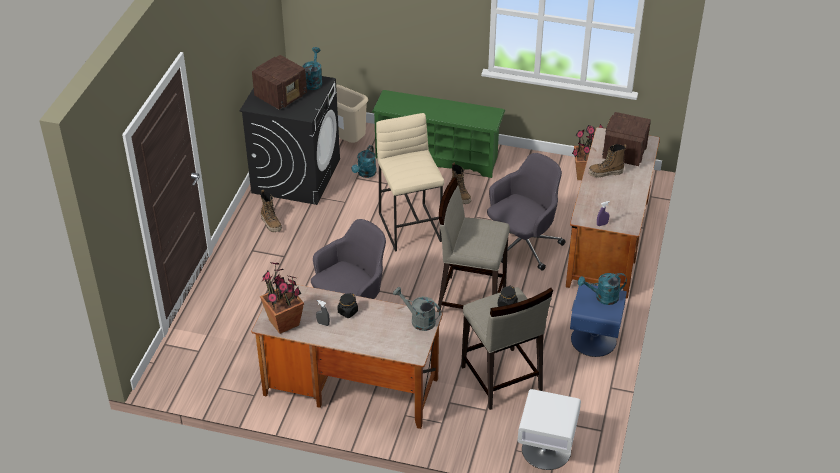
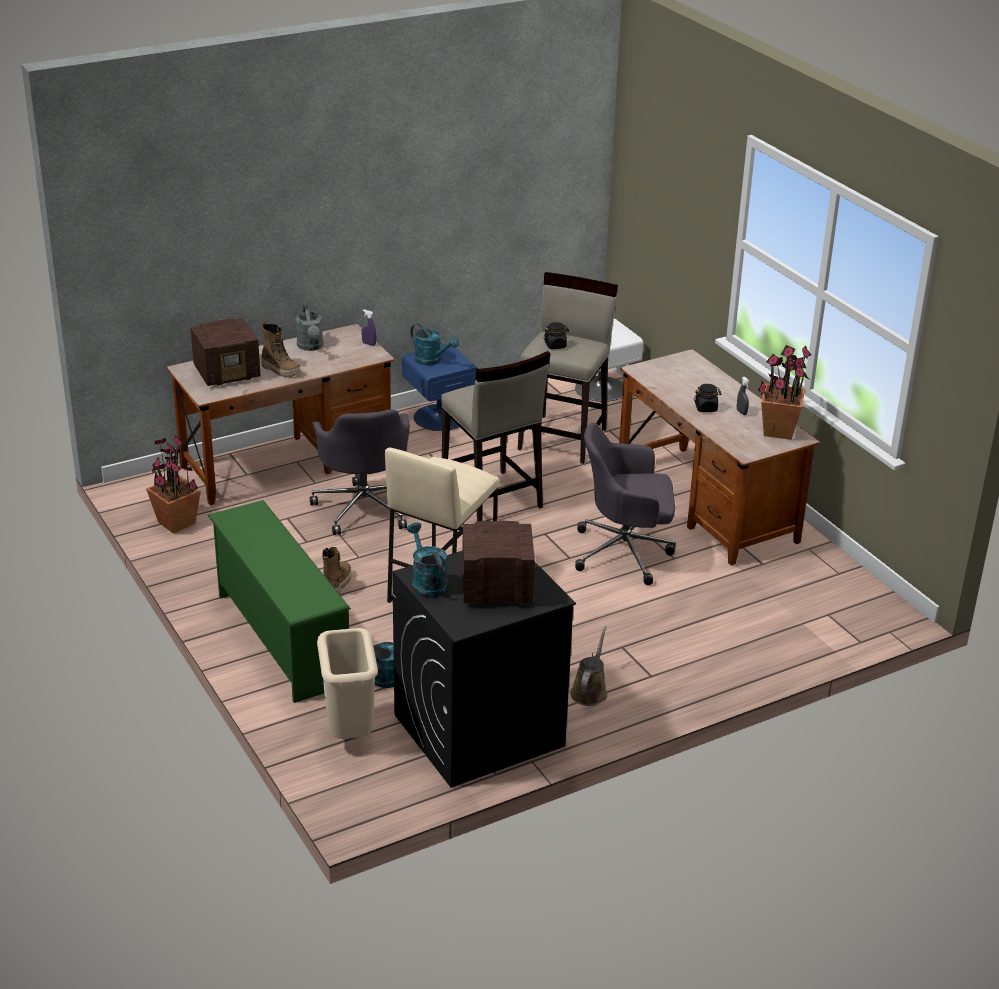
camera: 135 degrees left, 10 degrees down
boot [261,190,282,232] -> brown watering can [570,626,608,706]
turquoise watering can [302,47,322,90] -> turquoise watering can turned 105 degrees clockwise [407,522,447,598]
grey watering can [393,287,441,331] -> grey watering can moved to [296,305,324,351]
grey office chair [487,153,566,271] -> grey office chair turned 105 degrees counterclockwise [310,409,410,535]

